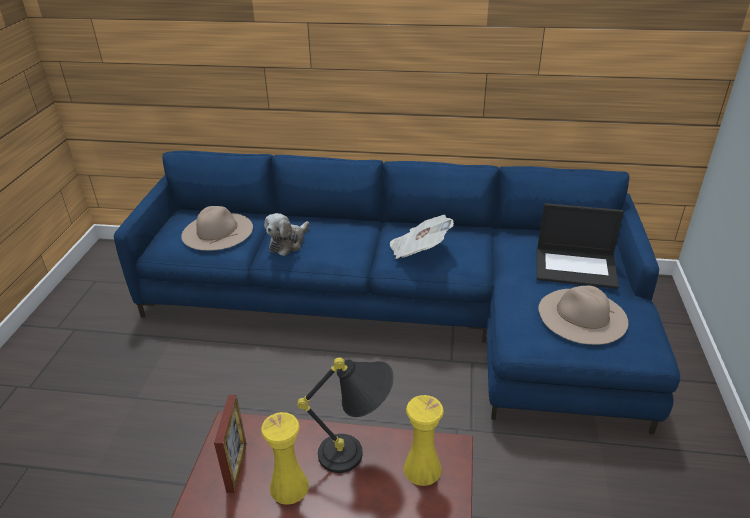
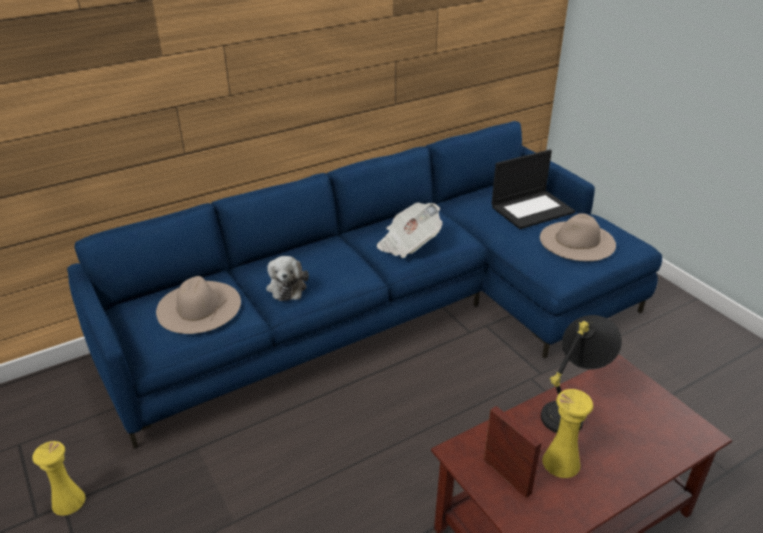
camera: 40 degrees left, 0 degrees up
yellow vase [403,395,444,486] -> yellow vase moved to [32,441,86,516]

